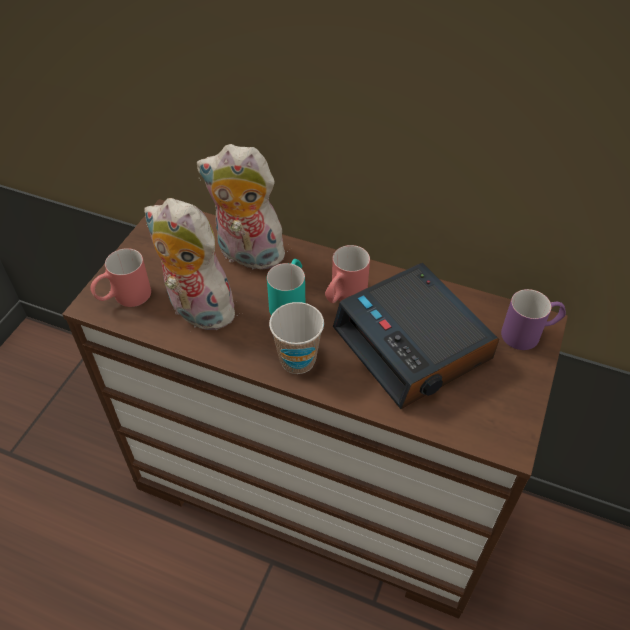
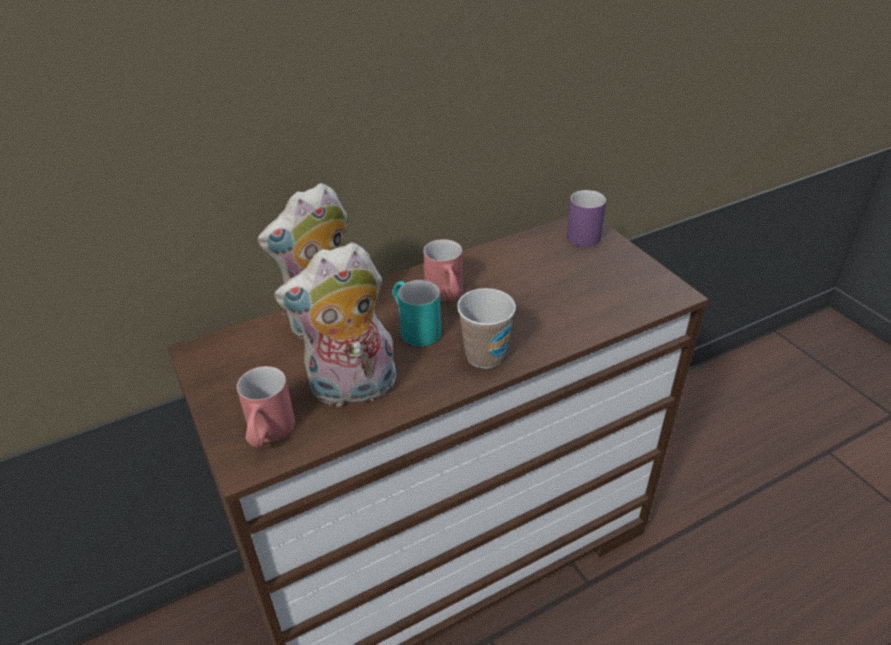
camera: 50 degrees left, 10 degrees down
alarm clock [333,263,499,409] -> none

